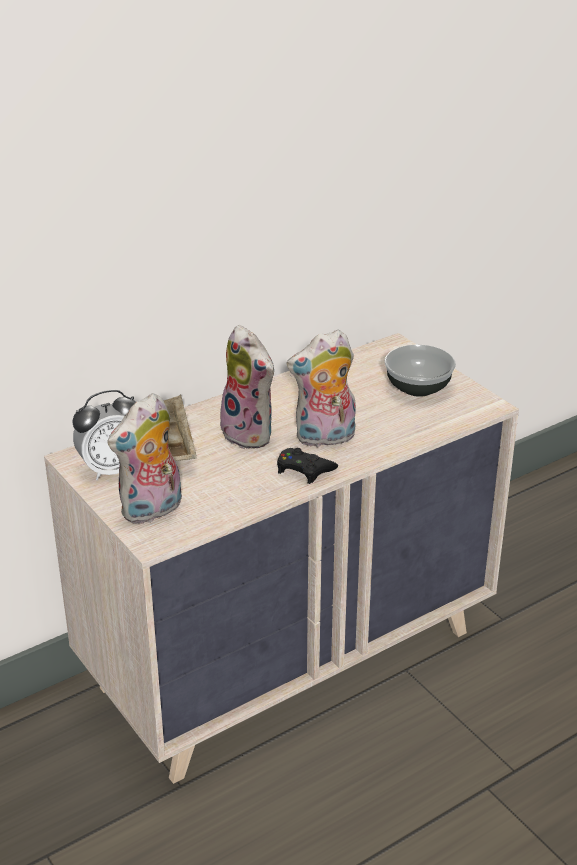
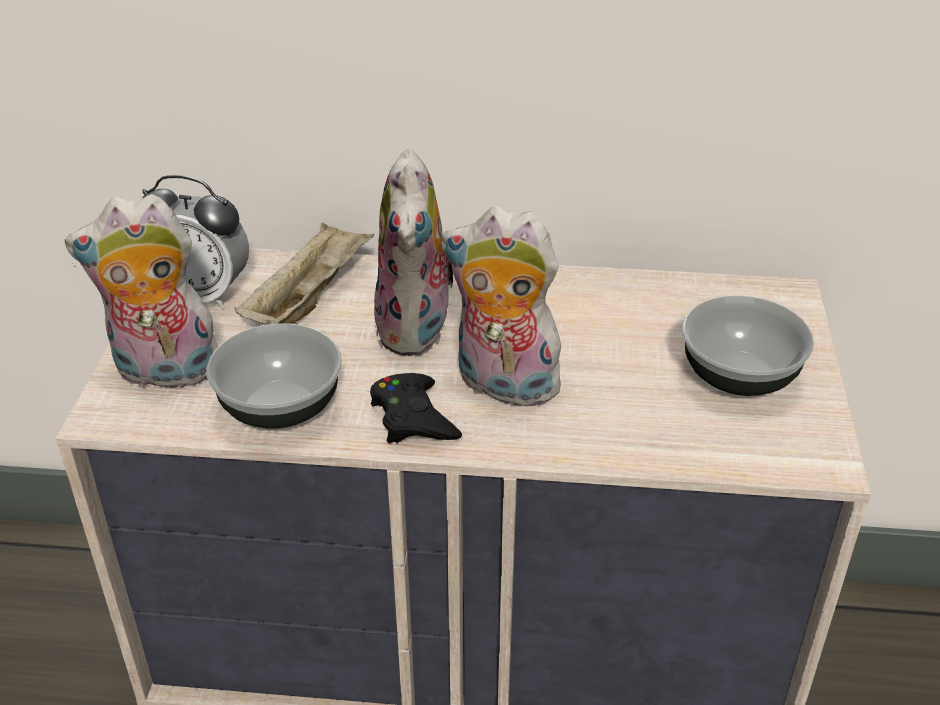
camera: 40 degrees right, 5 degrees up
none -> bowl [207,323,342,429]

